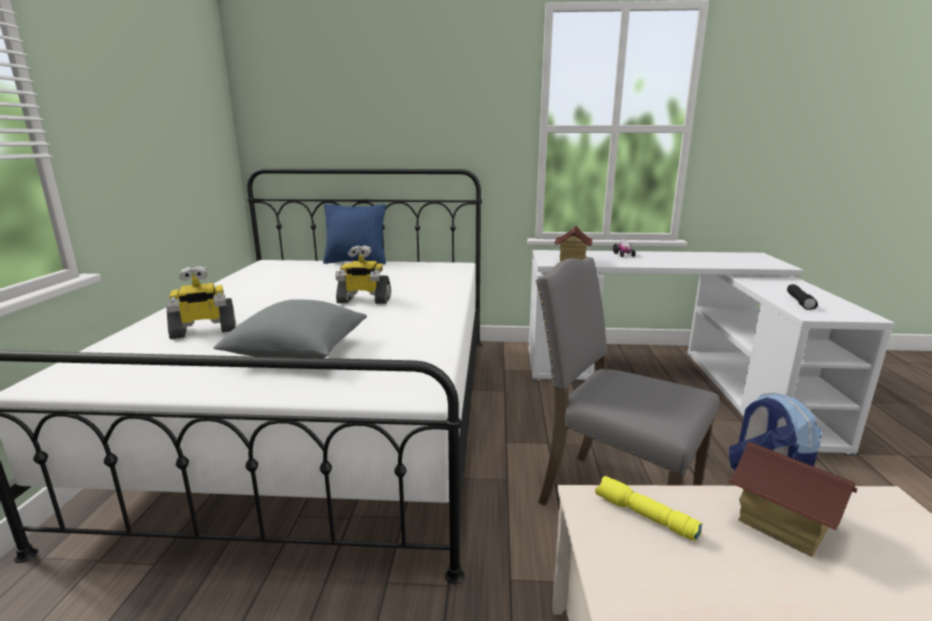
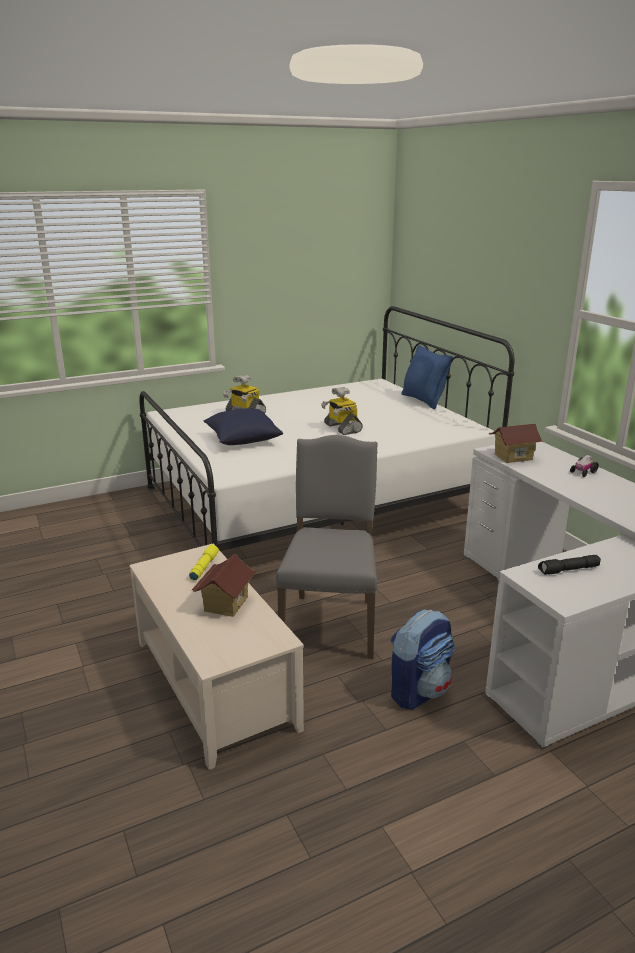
camera: 60 degrees right, 5 degrees up
grey pillow [213,299,367,358] -> blue pillow [204,408,283,445]

